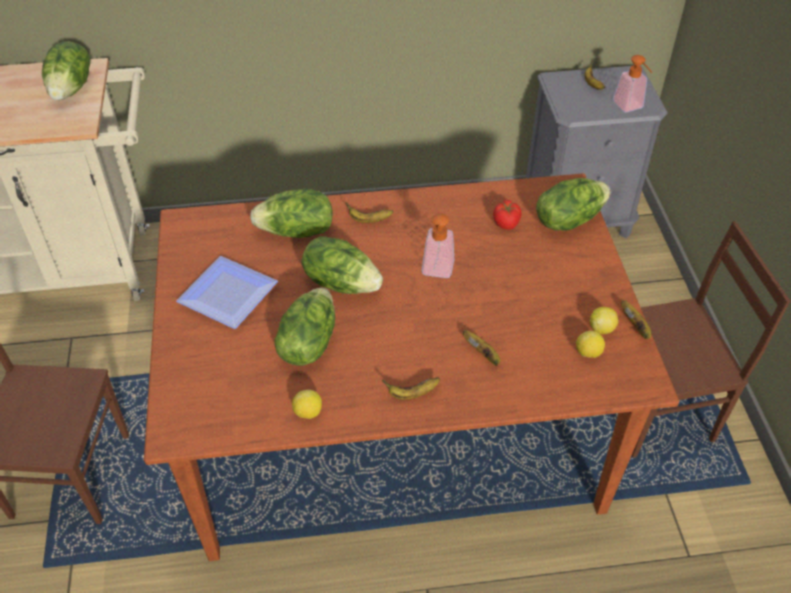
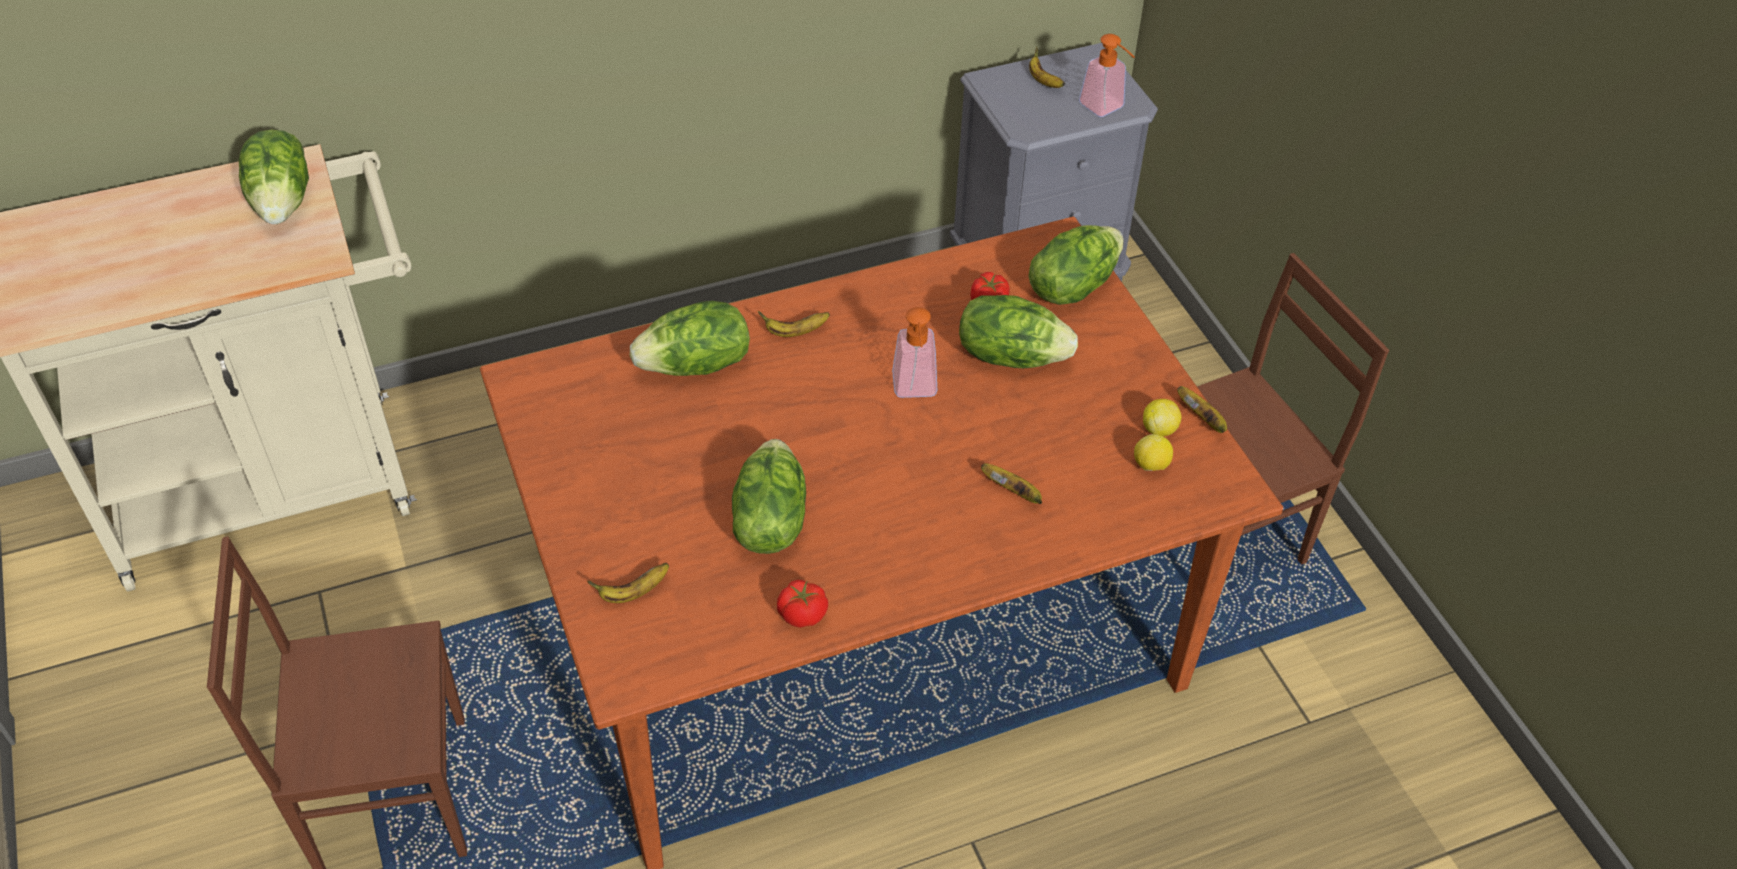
camera: 15 degrees left, 0 degrees up
plate [176,256,278,329] -> none
lemon [292,390,322,419] -> tomato [777,580,828,628]
lettuce [302,236,383,294] -> lettuce moved to [959,295,1078,368]
banana [382,377,440,400] -> banana moved to [587,563,669,603]

